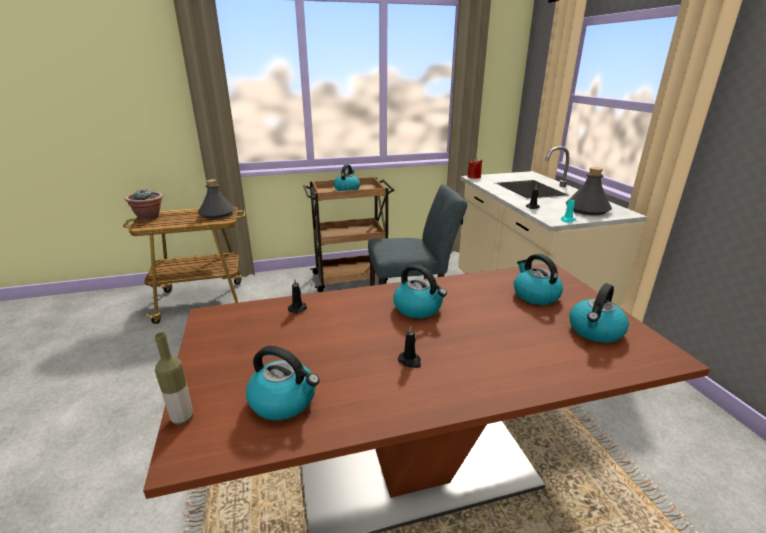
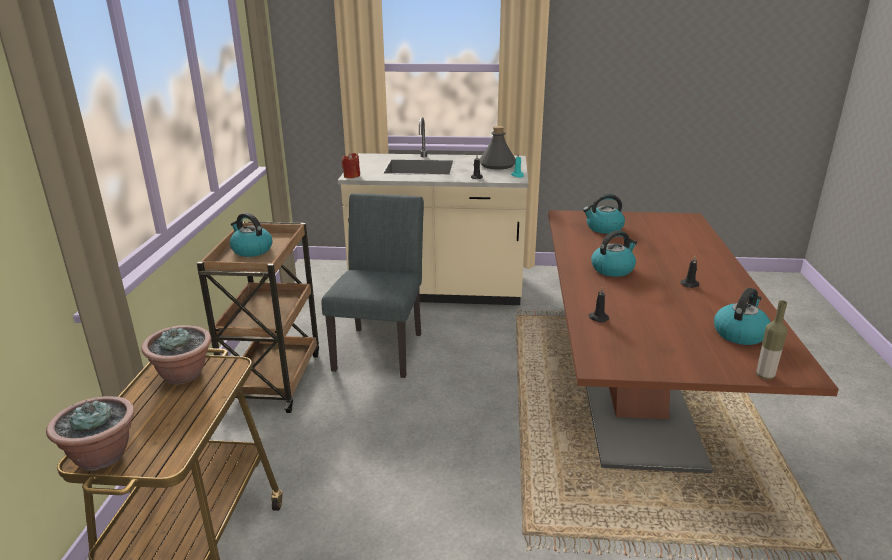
camera: 70 degrees left, 0 degrees up
grey bottle [198,179,235,219] -> potted plant [141,325,211,384]
kettle [569,283,629,343] -> none

